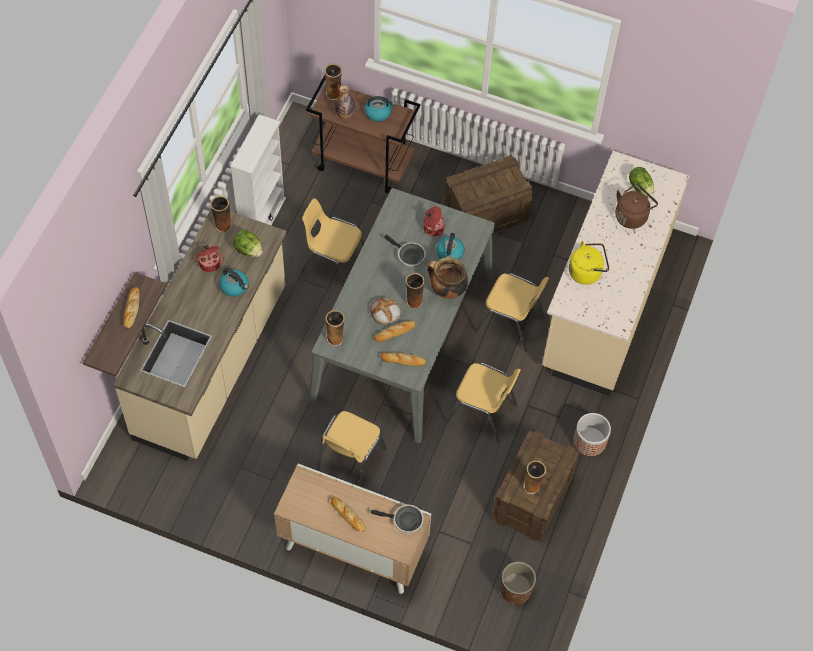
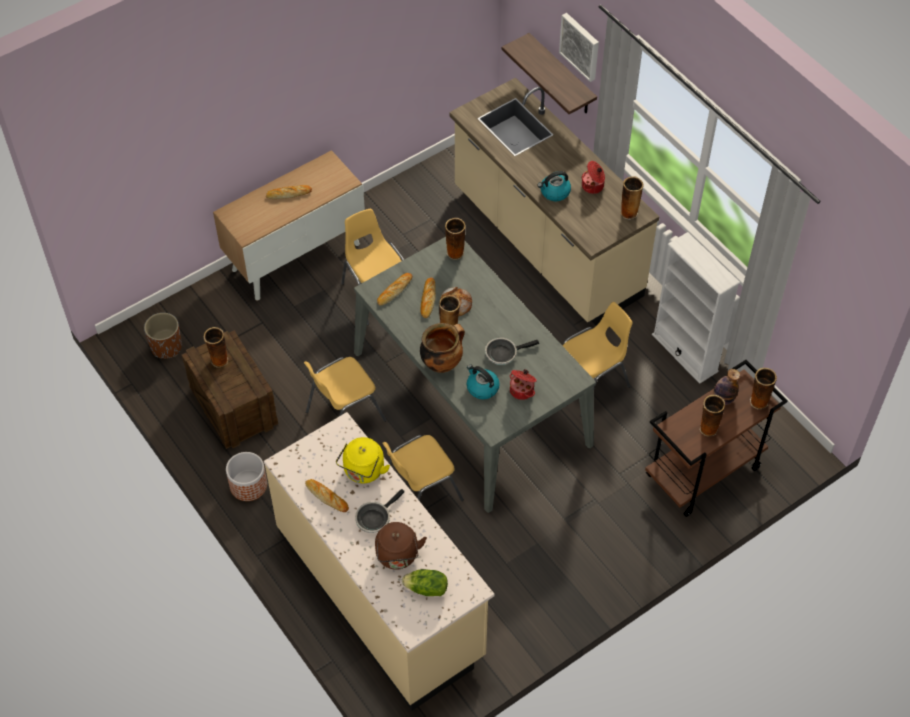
camera: 125 degrees right, 5 degrees down
bread [123,287,140,329] -> bread moved to [305,479,349,512]
lettuce [233,229,263,257] -> none
kettle [365,96,396,122] -> vase [699,395,725,437]
frying pan [371,505,424,533] -> frying pan moved to [355,489,405,533]
crate [444,155,533,233] -> none
none -> picture [559,13,599,82]

